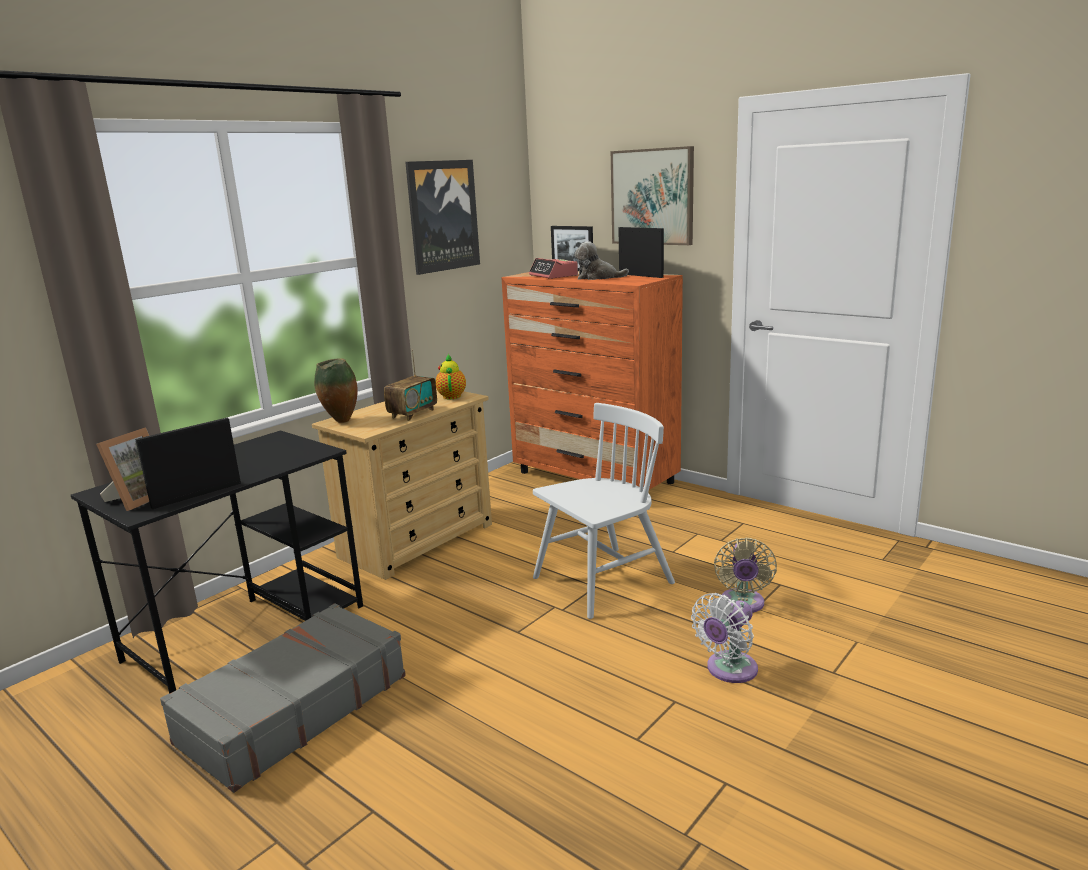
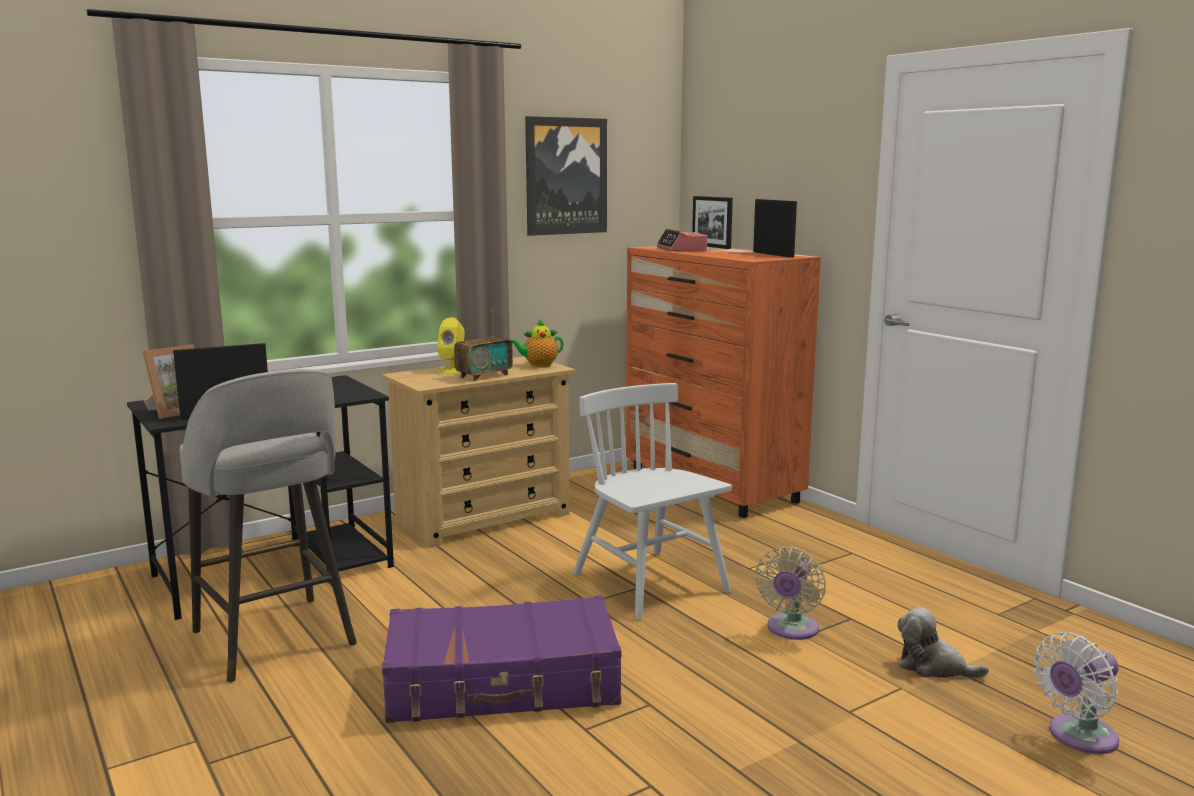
camera: 15 degrees right, 5 degrees down
grey suitcase [160,603,406,793] -> grey stool [180,369,357,683]
vase [314,358,358,423] -> none
teapot [435,354,466,399] -> teapot turned 120 degrees counterclockwise [507,318,564,367]
white chair [533,403,675,619] -> white chair turned 105 degrees counterclockwise [573,383,732,620]
plush toy [574,241,629,280] -> plush toy moved to [897,607,989,678]
picture [611,146,694,245] -> none
white fan [691,593,758,683] -> white fan moved to [1034,632,1119,754]
none -> purple suitcase [382,596,621,723]
none -> yellow speaker [437,317,465,374]

